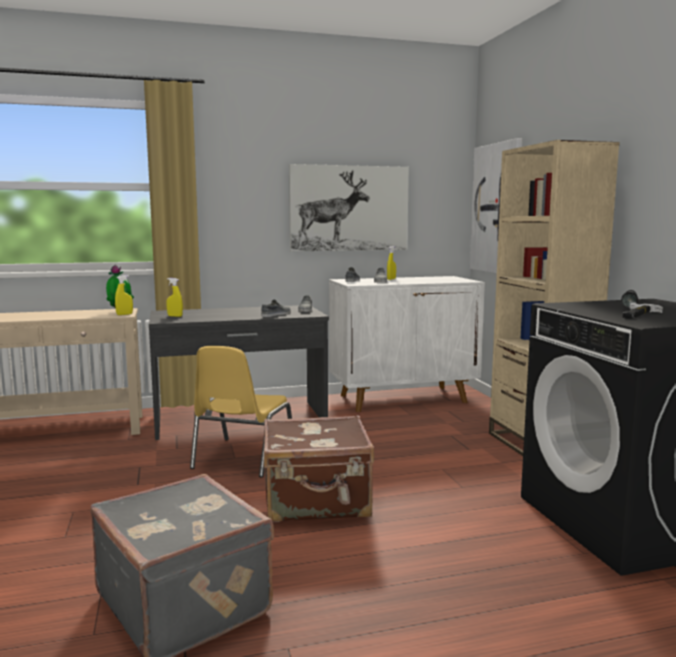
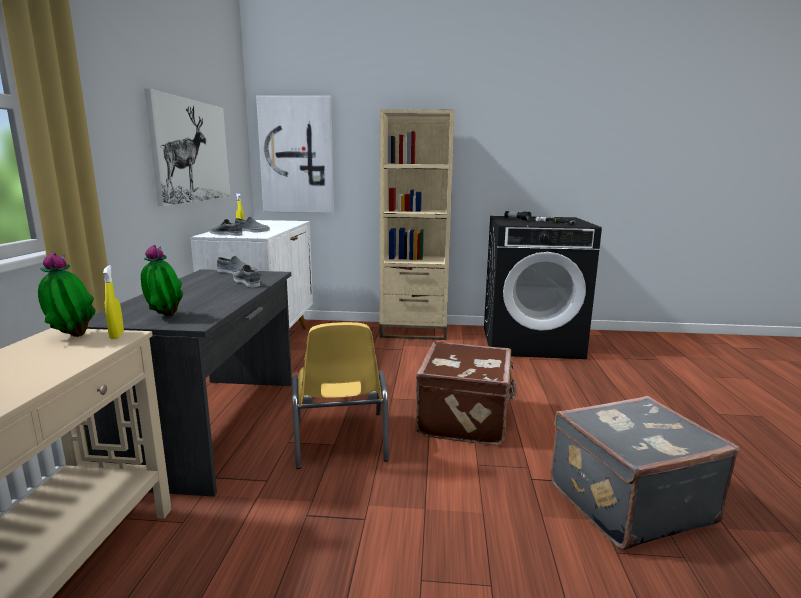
camera: 70 degrees left, 5 degrees up
yellow spray bottle [166,278,183,317] -> potted plant [141,245,183,316]
yellow chair [190,346,292,477] -> yellow chair turned 45 degrees clockwise [292,322,389,469]

